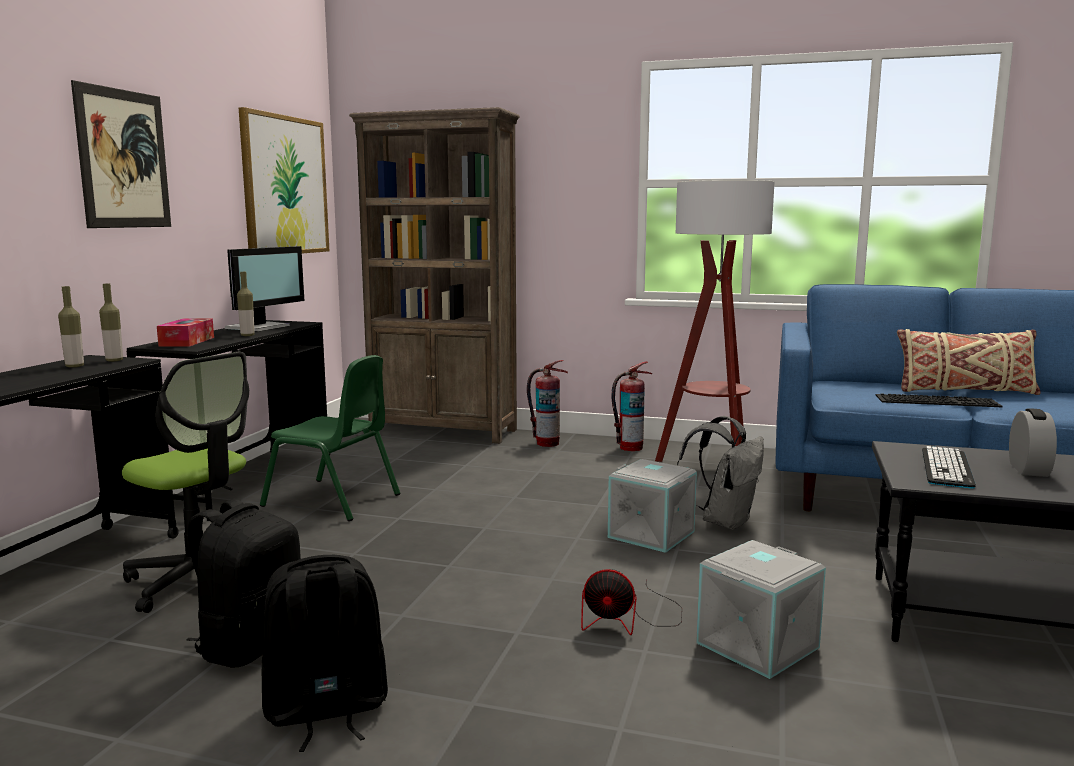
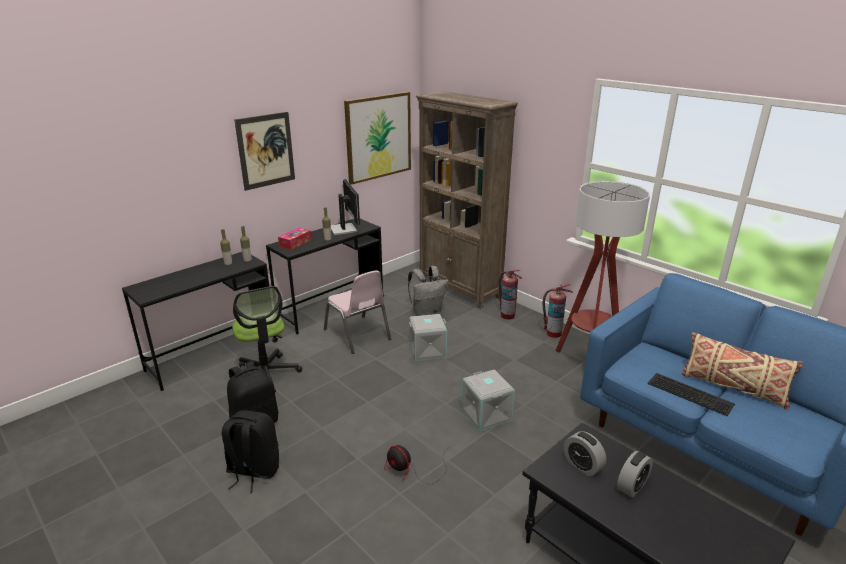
camera: 30 degrees right, 15 degrees up
monitor [225,246,304,331] -> monitor turned 75 degrees counterclockwise [331,179,360,235]
green chair [260,355,400,521] -> pink chair [324,270,391,354]
grey backpack [677,416,764,530] -> grey backpack moved to [408,266,449,316]
grey storage box [696,540,826,679] -> grey storage box moved to [409,314,447,361]
keyboard [922,446,976,489] -> alarm clock [564,431,606,476]

